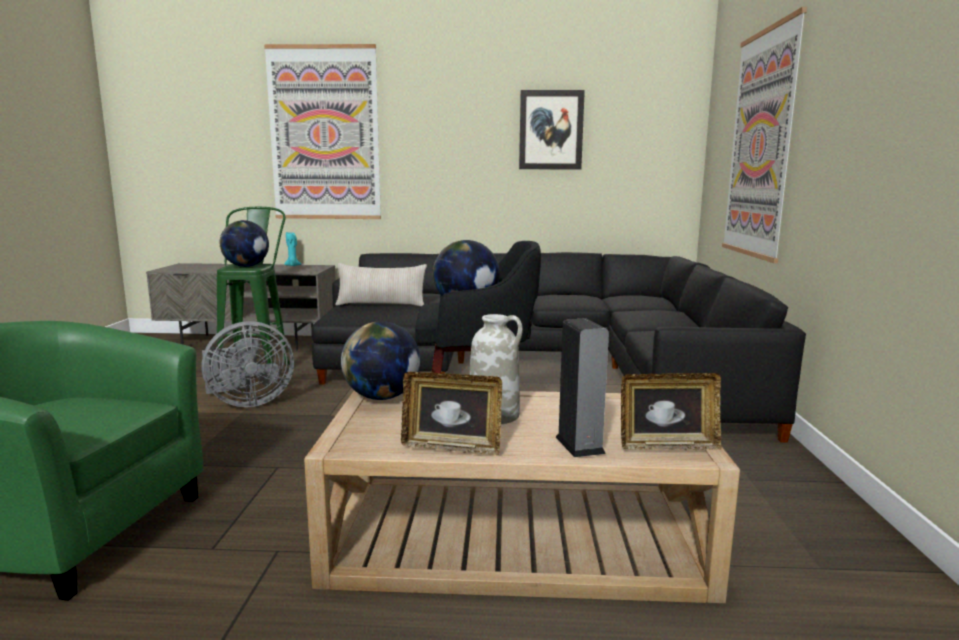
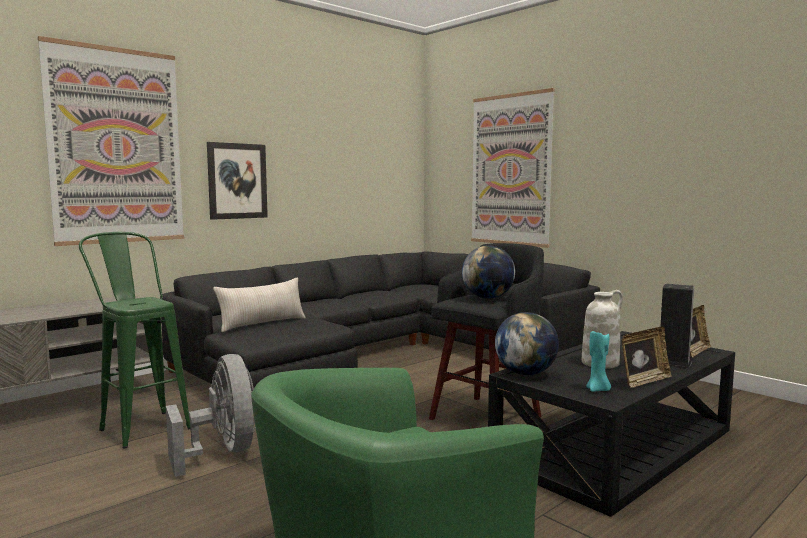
camera: 45 degrees left, 5 degrees down
grey fan [202,321,294,407] -> grey fan turned 45 degrees counterclockwise [166,354,255,477]
globe [220,220,269,267] -> none
turquoise candle [284,232,301,266] -> turquoise candle moved to [586,331,611,392]
beige coffee table [304,391,740,603] -> black coffee table [488,331,735,517]
picture [519,90,585,170] -> picture moved to [207,142,268,220]

